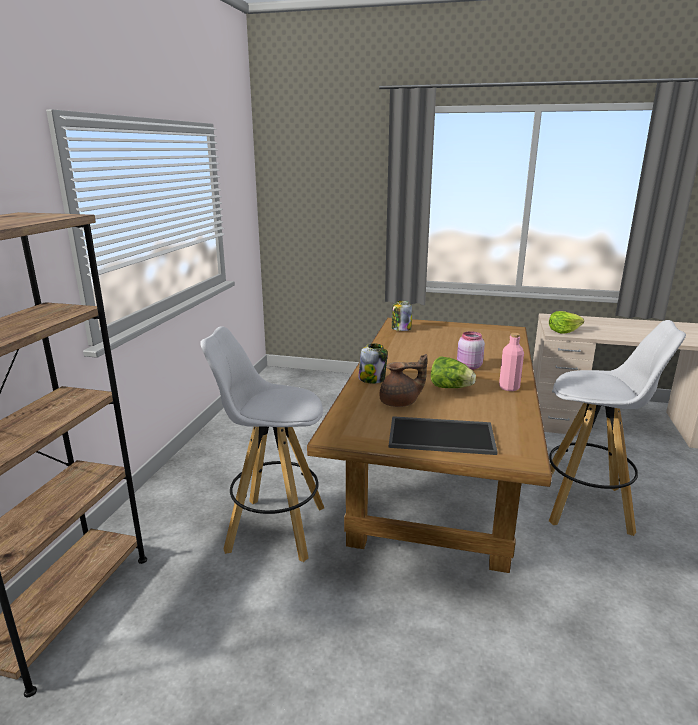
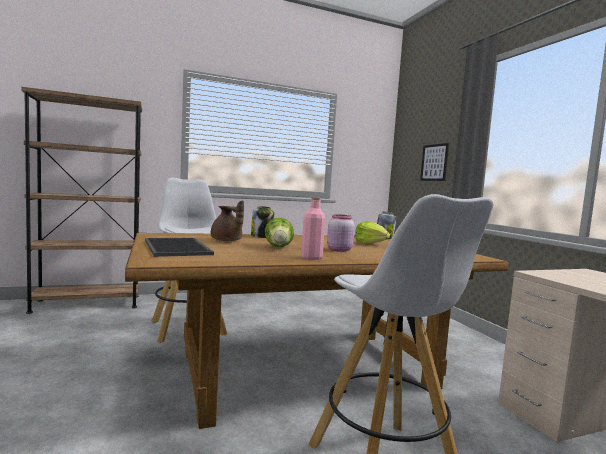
camera: 55 degrees right, 15 degrees down
lettuce [549,311,584,334] -> lettuce moved to [355,221,390,244]
none -> picture [420,143,449,181]

